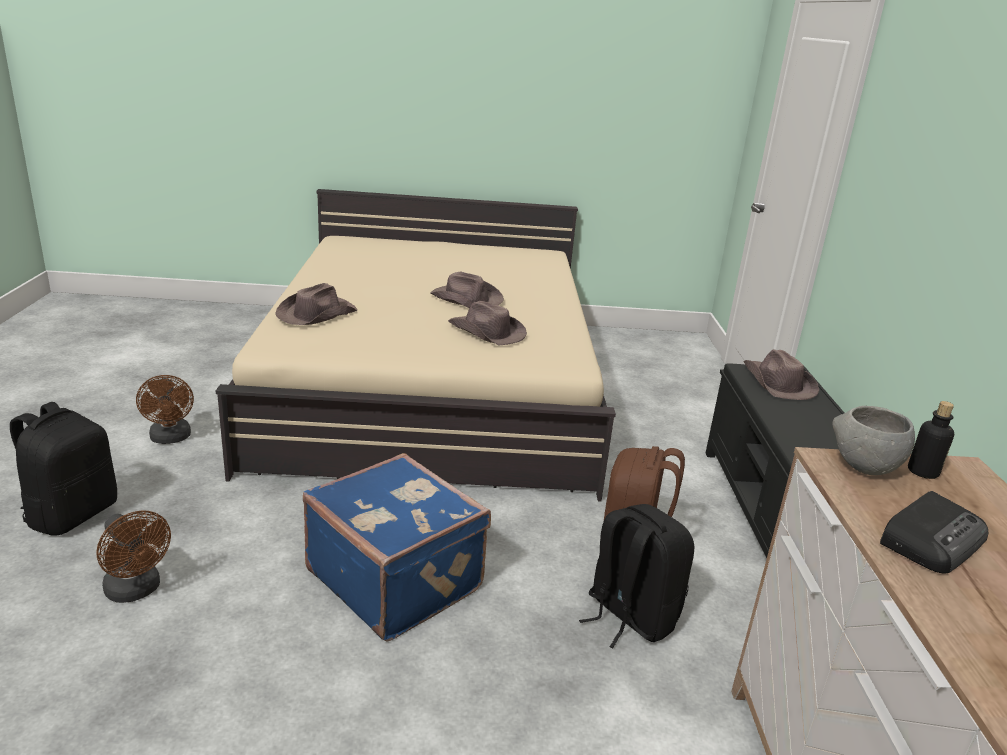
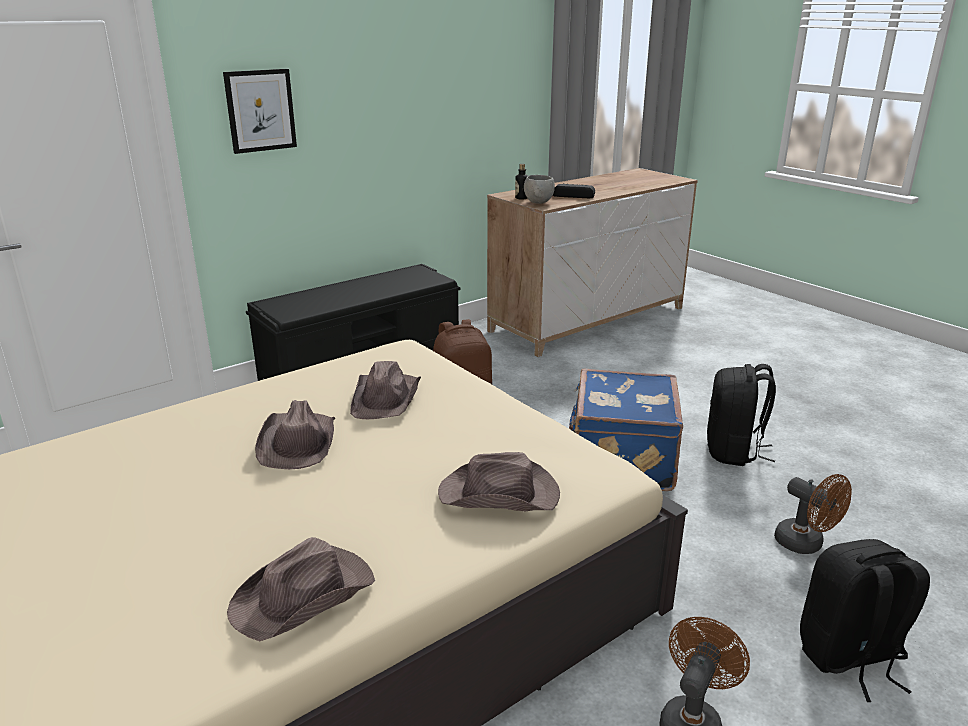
camera: 125 degrees left, 0 degrees up
brown fan [96,510,171,603] -> brown fan turned 135 degrees clockwise [774,474,852,554]
black backpack [579,504,694,648] -> black backpack moved to [707,364,776,466]
brown hat [743,349,819,400] -> brown hat moved to [227,537,375,641]
none -> picture [223,69,297,154]

